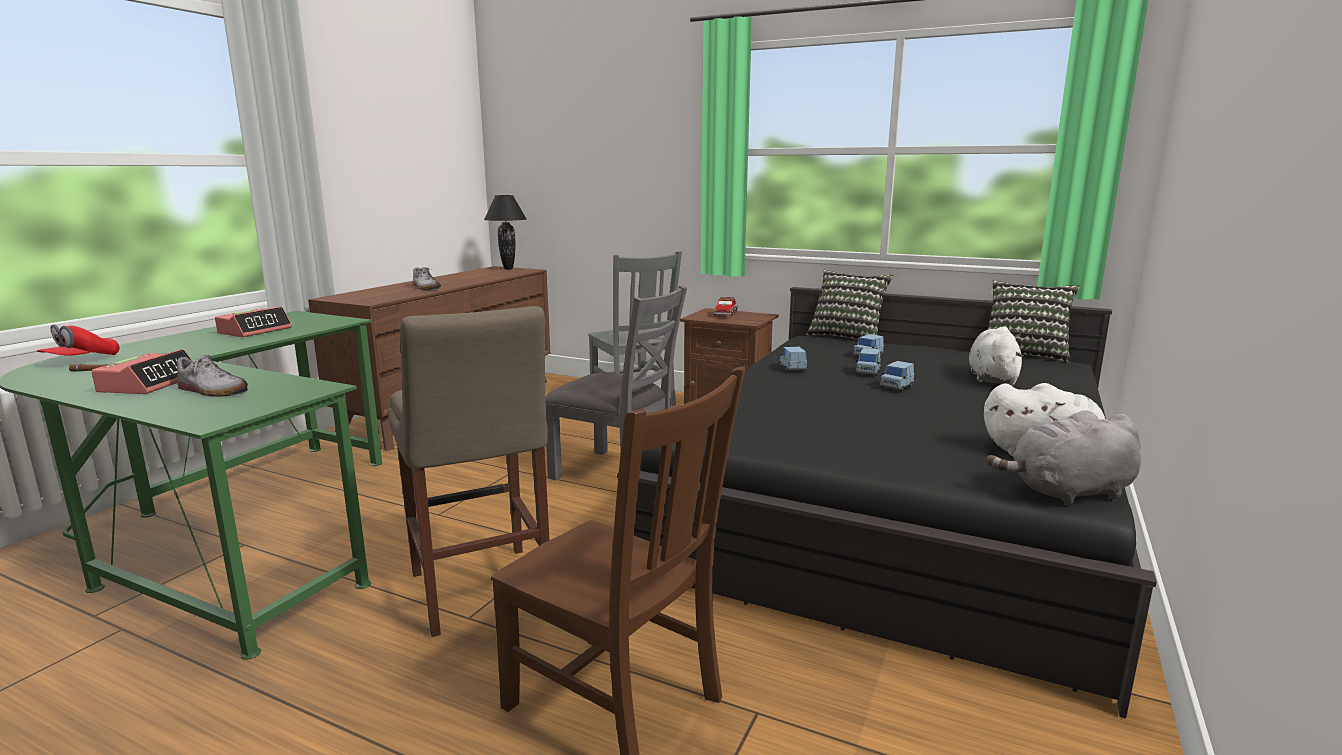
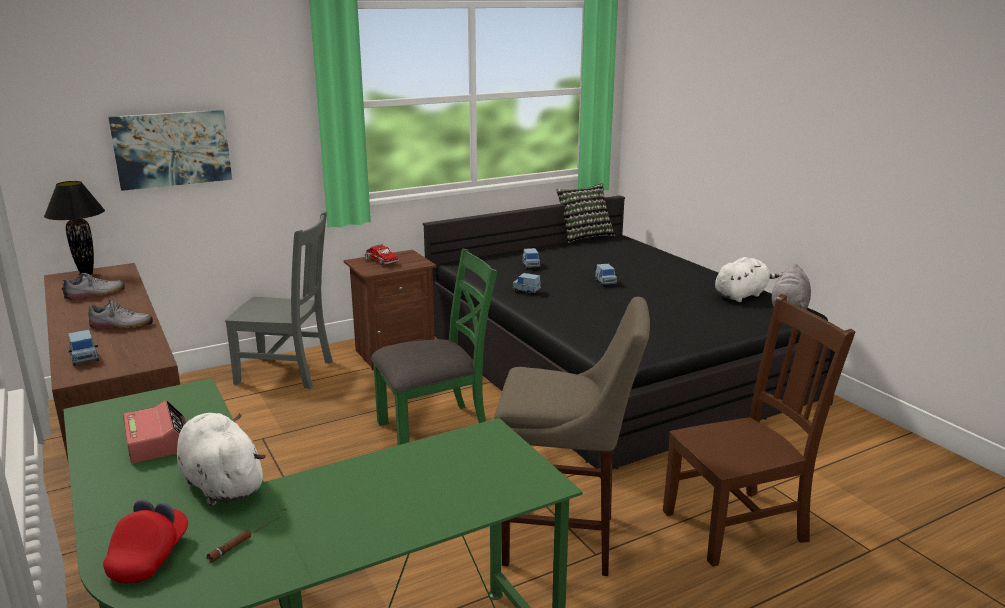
camera: 55 degrees left, 5 degrees up
red cap [37,324,120,356] -> red cap turned 135 degrees counterclockwise [103,500,188,584]
alarm clock [91,349,192,394] -> none
shoe [176,355,248,396] -> shoe moved to [62,273,125,300]
grey chair [545,285,687,480] -> green chair [371,248,498,446]
pillow [807,270,893,340] -> none
blue toy car [856,348,881,376] -> blue toy car moved to [68,330,99,366]
white plush toy [969,326,1024,386] -> white plush toy moved to [177,413,266,506]
none -> picture [108,110,232,191]

